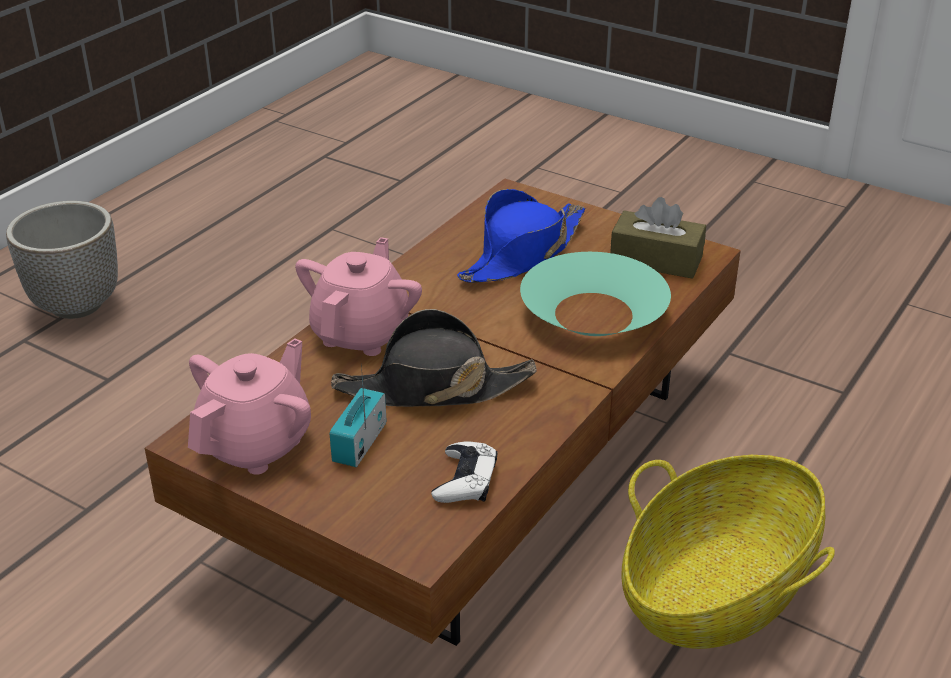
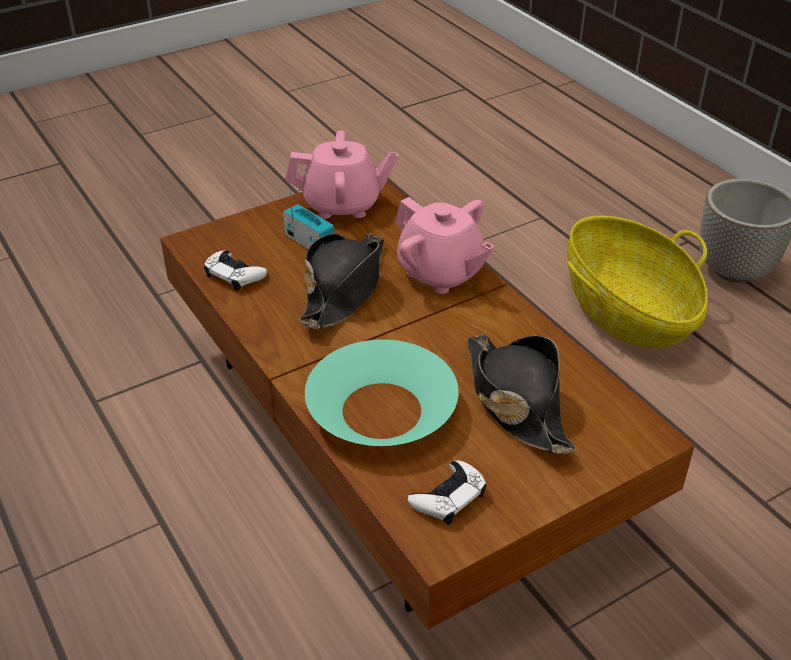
camera: 115 degrees right, 5 degrees up
pink teapot [188,338,311,475] -> pink teapot turned 60 degrees counterclockwise [285,130,398,219]
blue hat [457,189,585,282] -> black hat [467,333,576,454]
brown tissue box [610,197,706,279] -> white game controller [408,460,487,524]
basket [622,455,835,649] -> basket moved to [567,216,708,348]

